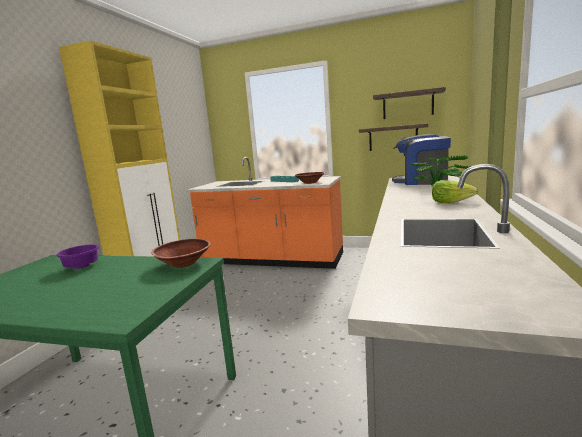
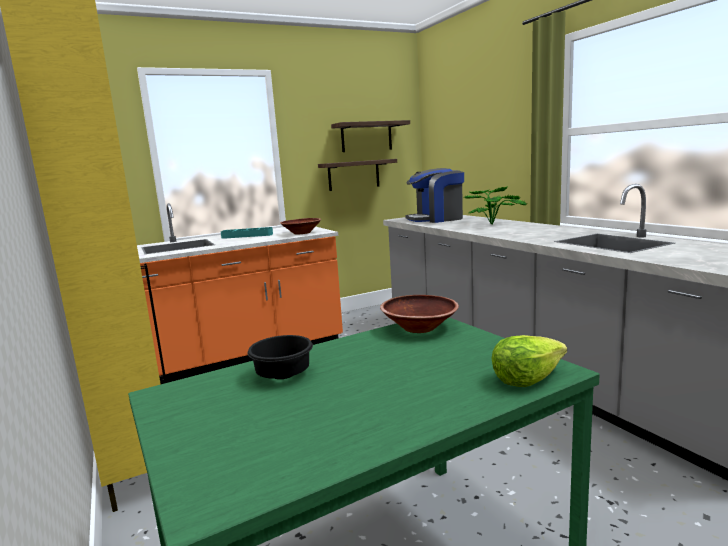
camera: 45 degrees left, 0 degrees up
purple bowl [56,244,99,269] -> black bowl [247,335,313,379]
lettuce [432,180,478,203] -> lettuce moved to [491,335,567,387]

